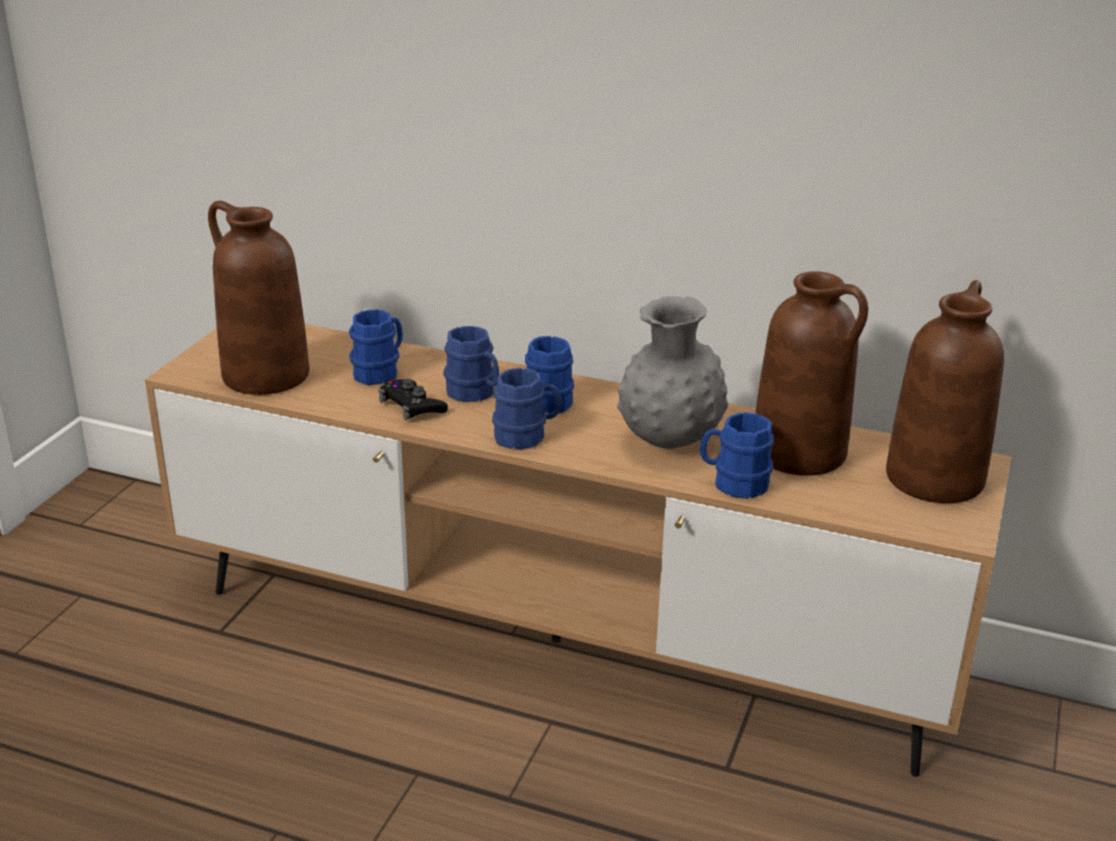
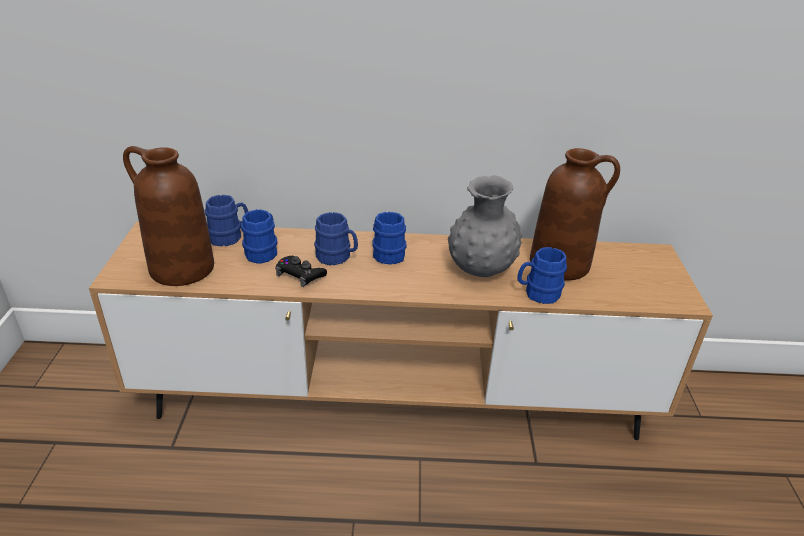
camera: 20 degrees left, 5 degrees up
blue mug [492,368,562,450] -> blue mug moved to [205,195,248,247]
brown vase [886,280,1004,503] -> none

